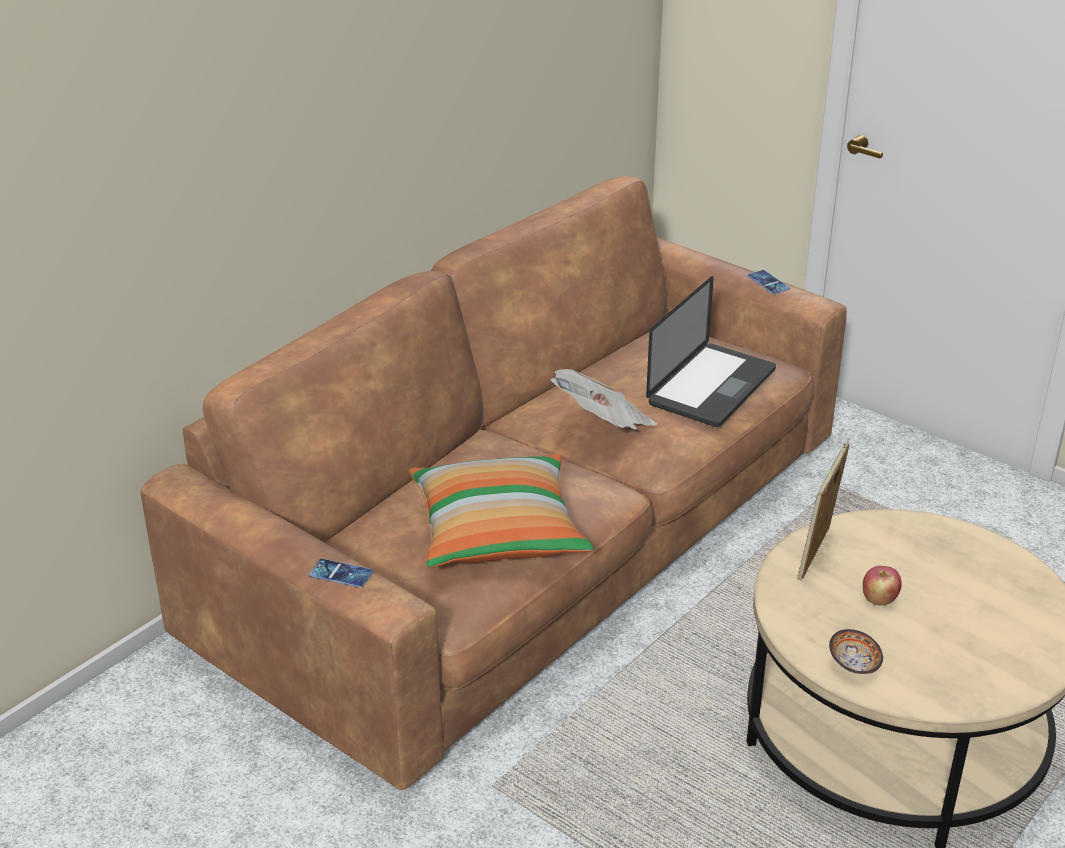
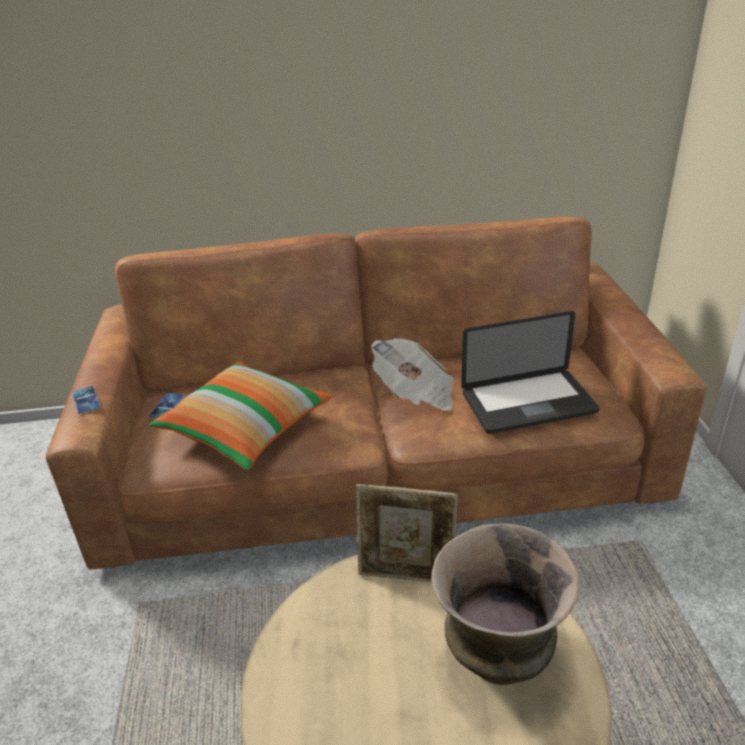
camera: 45 degrees right, 0 degrees up
phone [748,270,790,294] -> phone moved to [149,393,184,418]
picture frame [797,442,849,580] -> picture frame turned 150 degrees counterclockwise [356,484,458,582]
bowl [829,629,883,674] -> none
apple [863,566,902,606] -> none
none -> vase [431,523,579,685]

